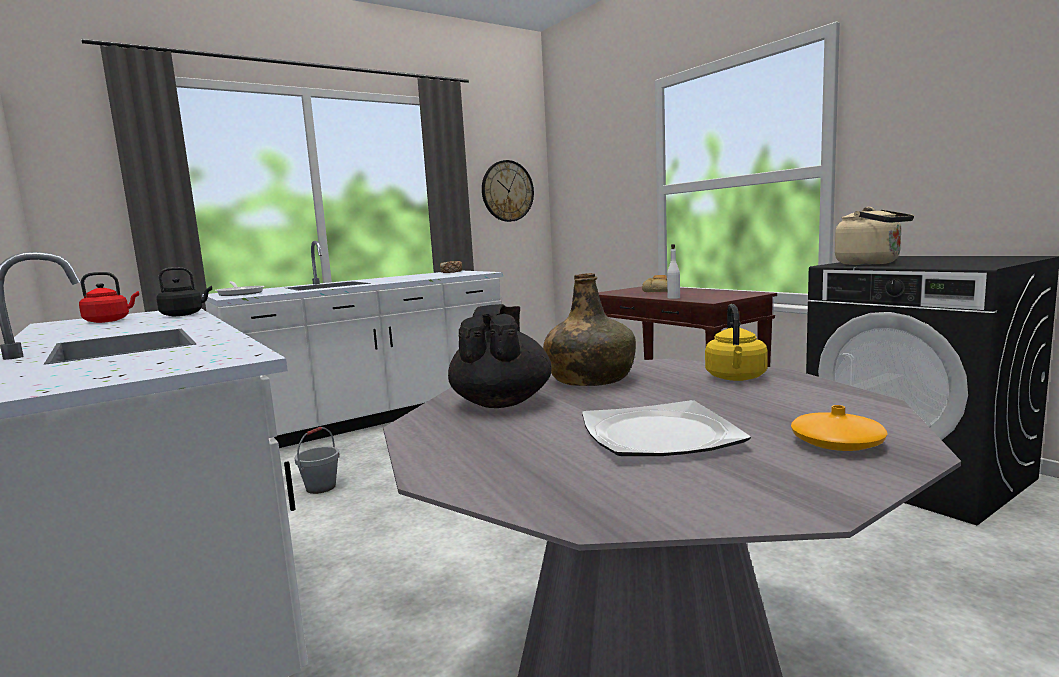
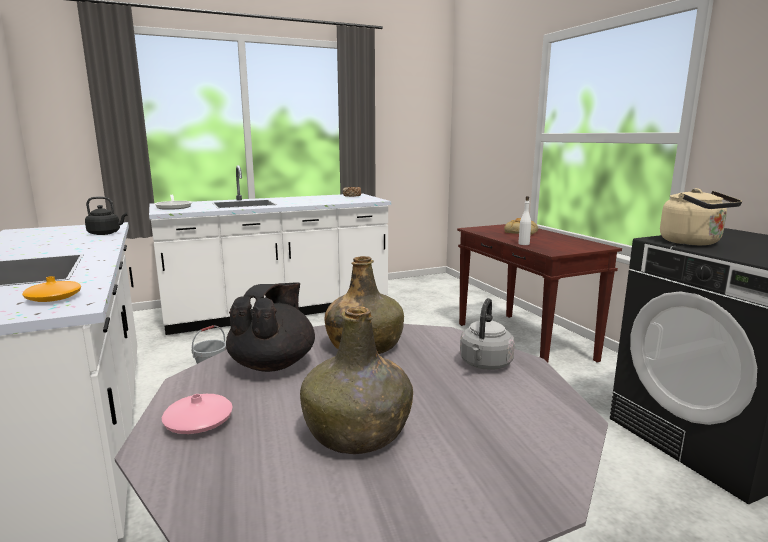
camera: 10 degrees right, 5 degrees up
red kettle [79,272,139,323] -> none
wall clock [482,160,534,222] -> none
plate [582,400,751,456] -> green bottle [300,307,413,454]
yellow kettle [705,304,768,381] -> grey kettle [460,298,515,370]
orange vase [791,405,888,451] -> orange vase moved to [22,276,81,302]
none -> pink vase [162,394,233,434]

